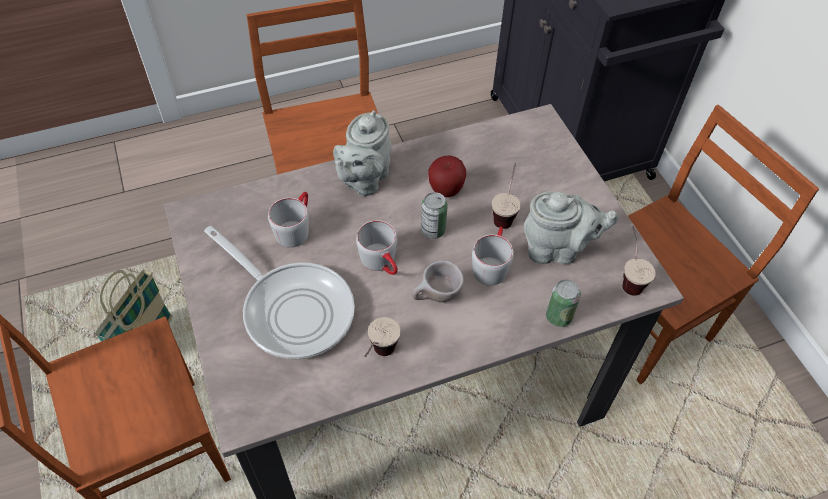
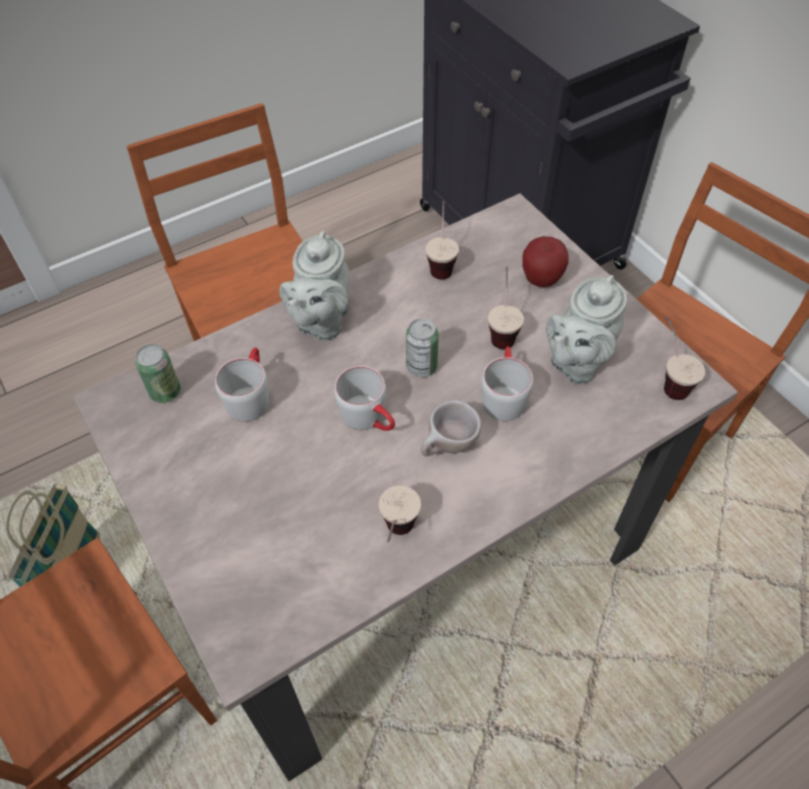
camera: 10 degrees left, 0 degrees up
frying pan [204,226,355,360] -> none
apple [428,156,466,197] -> apple moved to [522,236,569,287]
grey teapot [524,191,618,264] -> grey teapot turned 135 degrees clockwise [546,275,628,384]
can [546,279,581,327] -> can moved to [135,344,181,403]
none -> cup [425,201,459,279]

